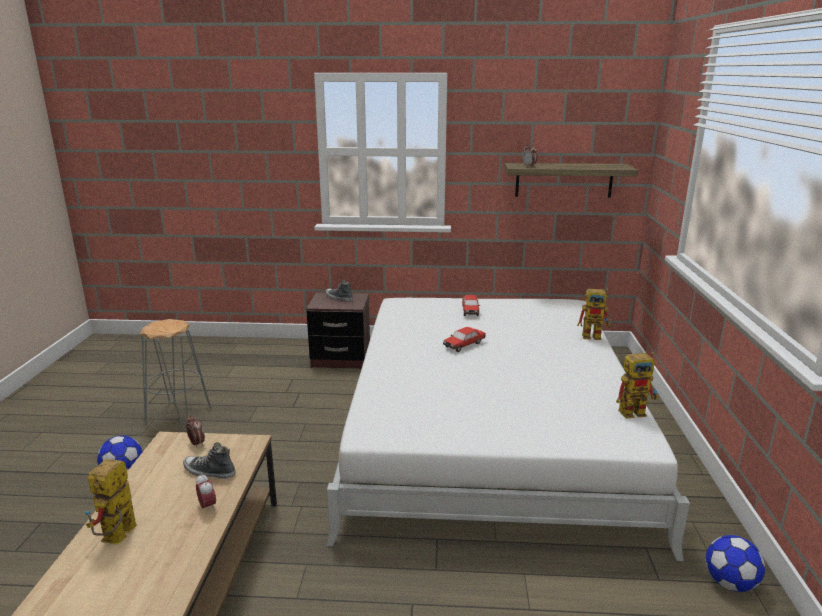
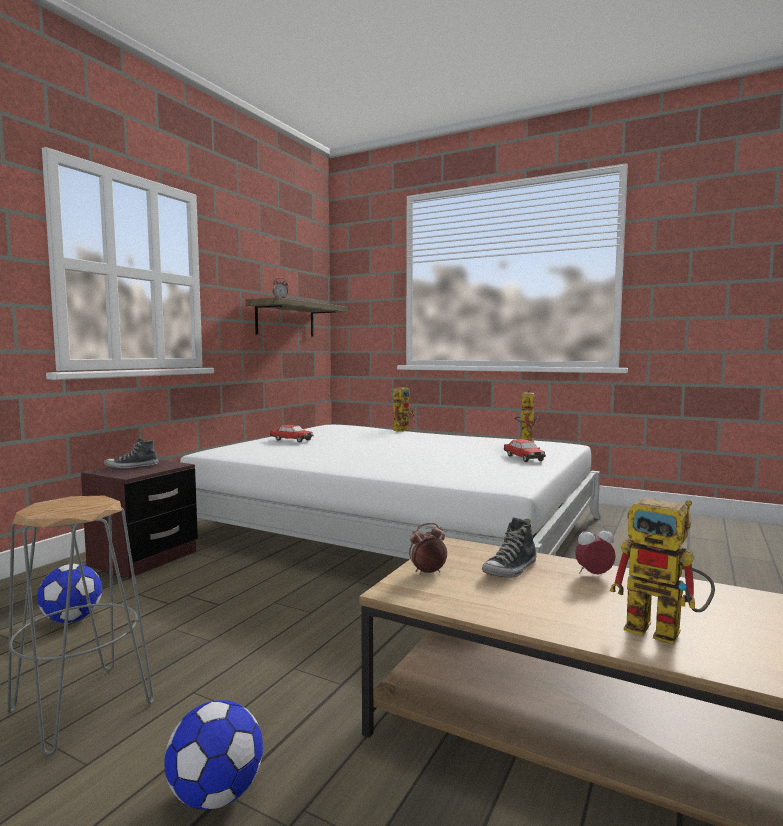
camera: 65 degrees left, 15 degrees down
toy car [443,327,486,352] -> toy car moved to [504,439,546,462]
football [706,535,765,592] -> football moved to [37,564,102,623]

